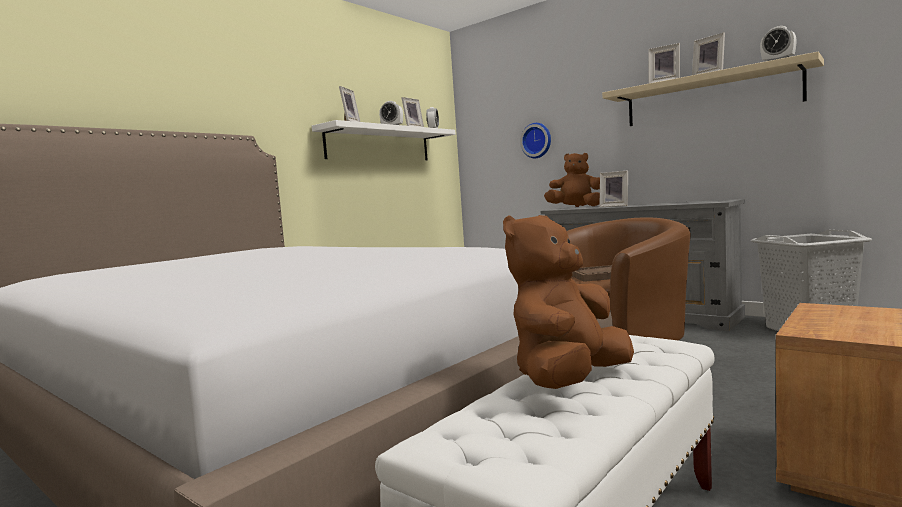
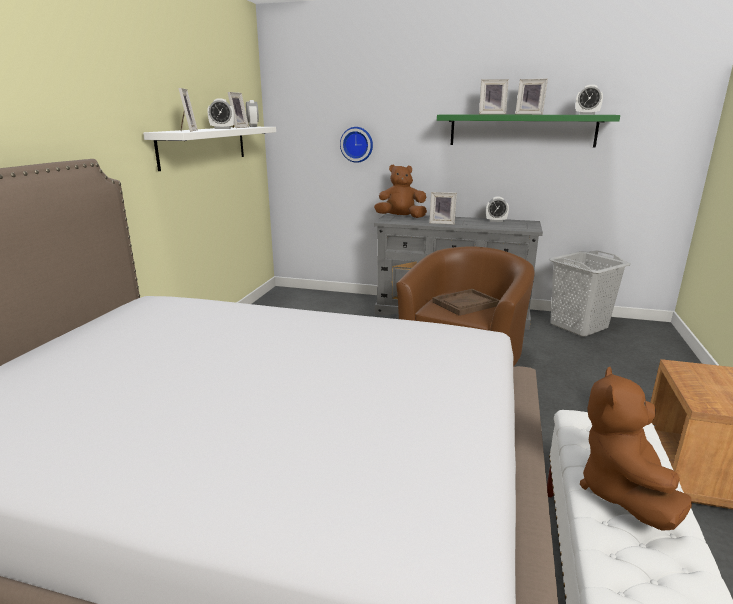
camera: 25 degrees left, 15 degrees up
beige shelf [602,52,824,126] -> green shelf [437,114,620,147]
none -> alarm clock [486,196,509,222]

